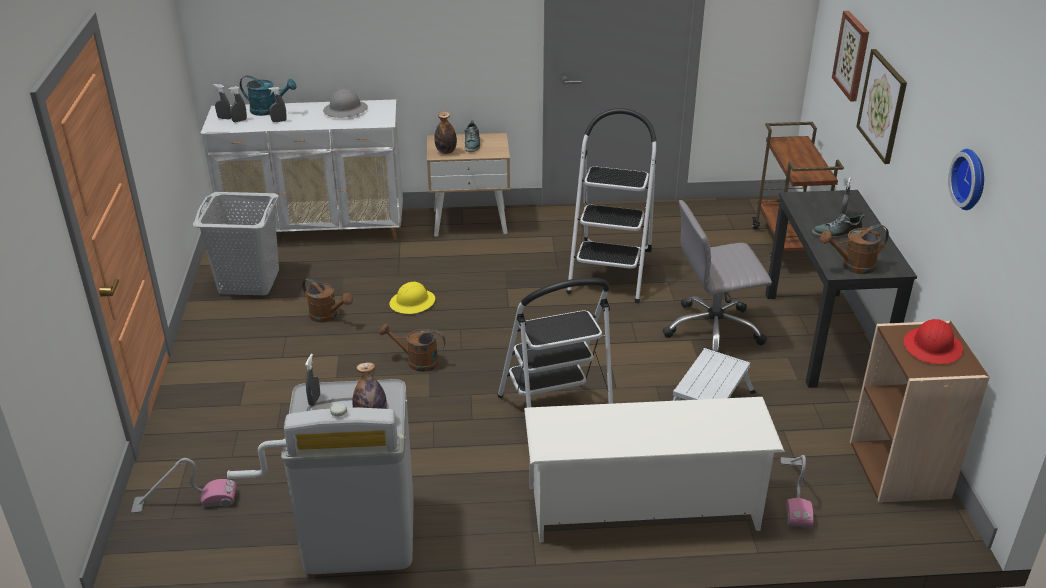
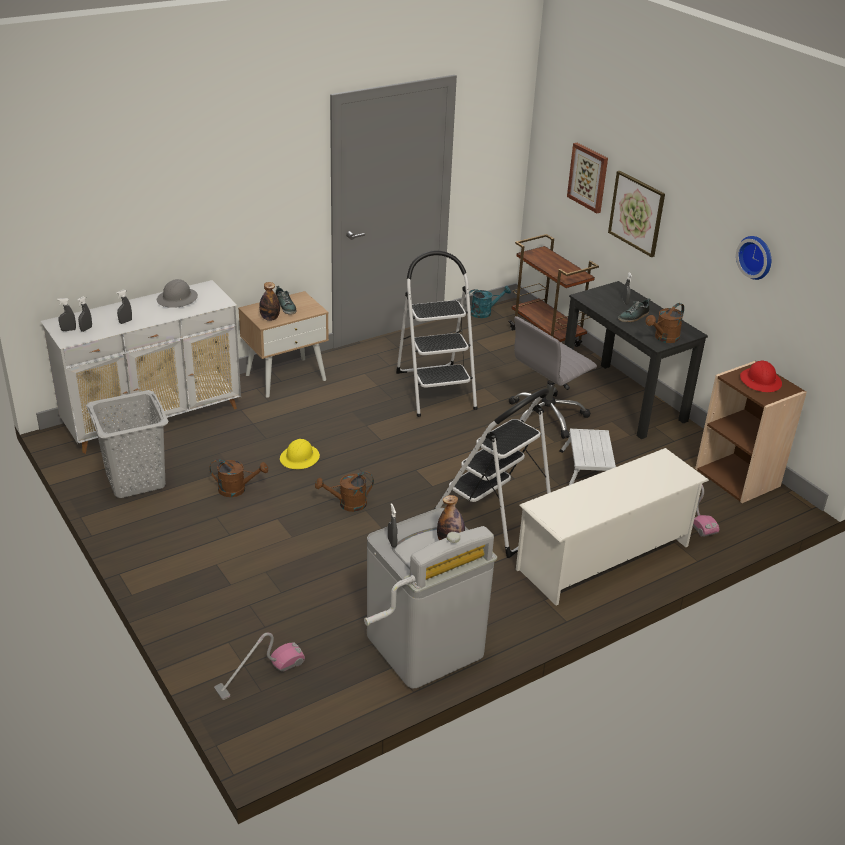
camera: 30 degrees left, 0 degrees up
turquoise watering can [240,75,296,116] -> turquoise watering can moved to [469,286,511,318]

